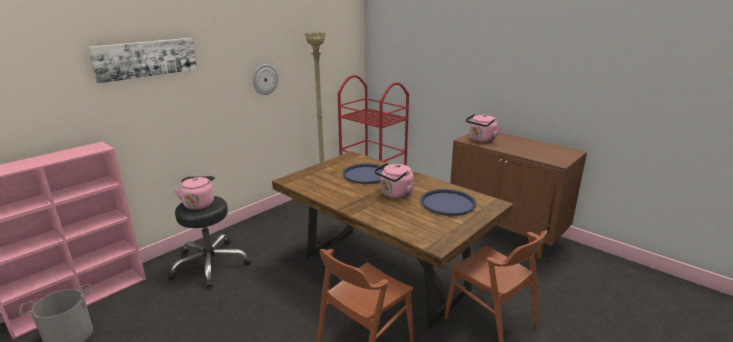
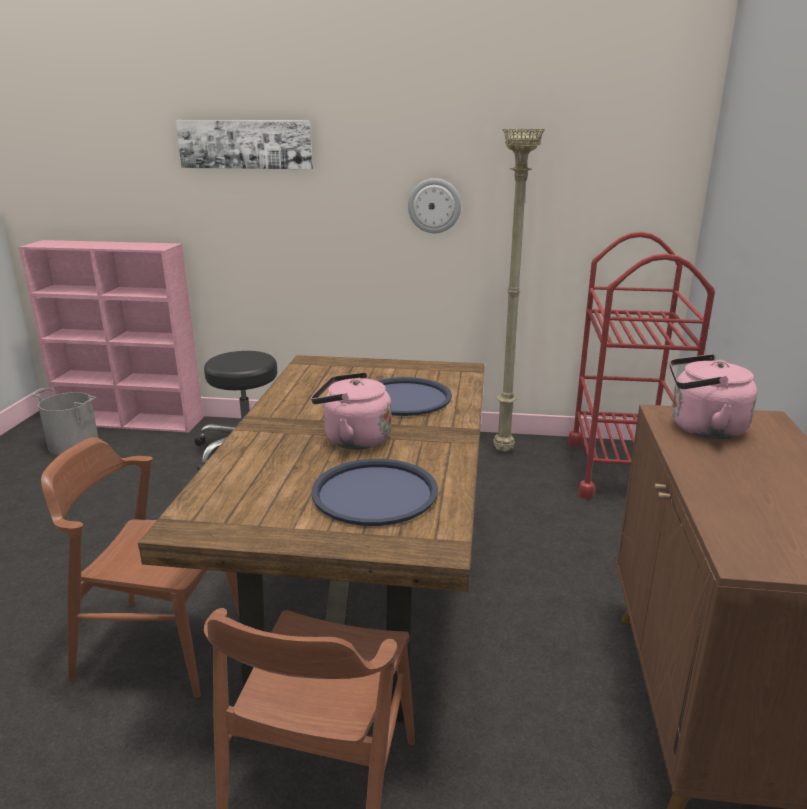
camera: 55 degrees right, 0 degrees up
pink kettle [174,176,215,210] -> none

